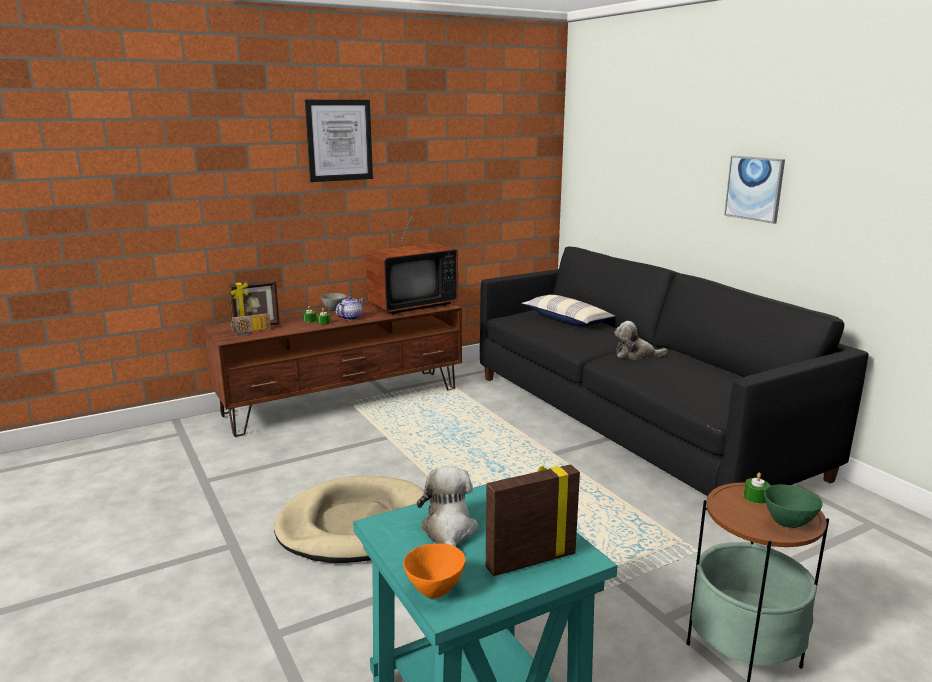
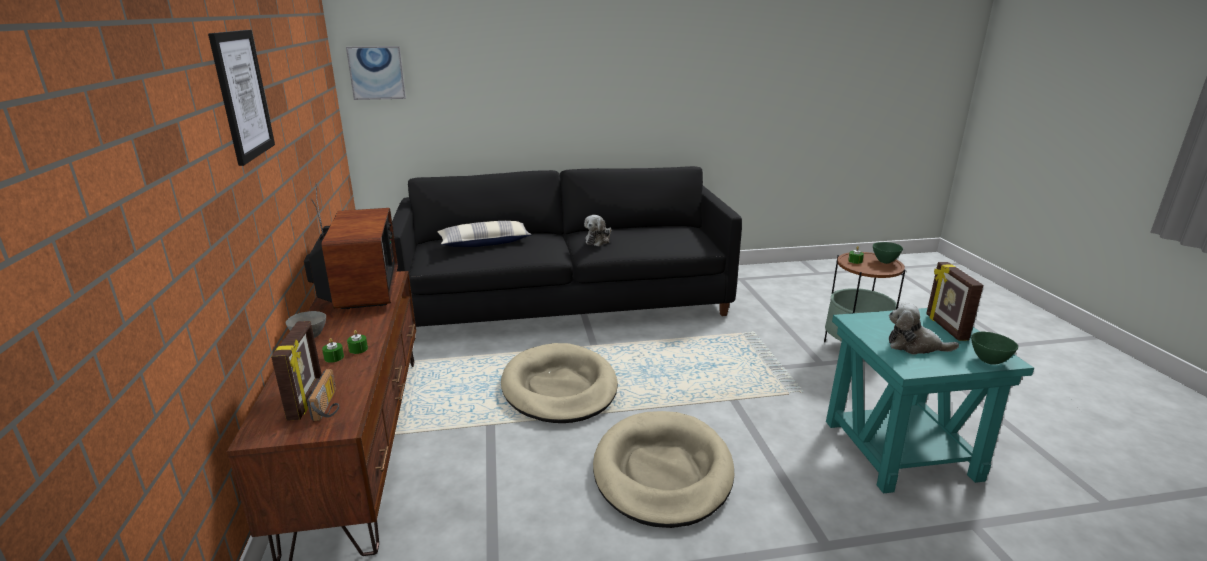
camera: 70 degrees left, 5 degrees up
teapot [336,296,364,320] -> none
orange bowl [403,544,466,598] -> green bowl [971,332,1018,365]
picture [724,156,785,224] -> picture moved to [346,46,406,100]
none -> beige dog bed [501,343,618,423]

